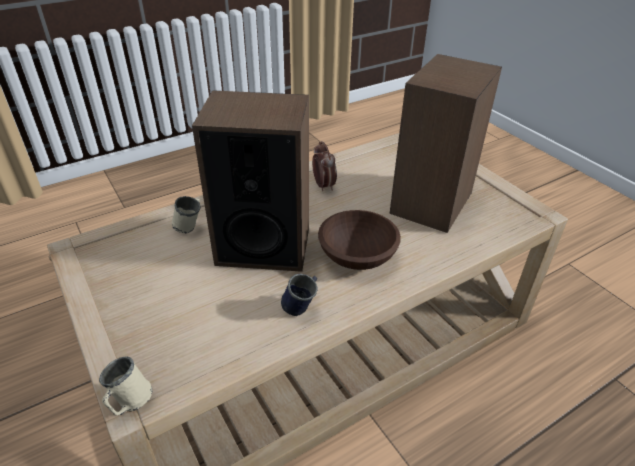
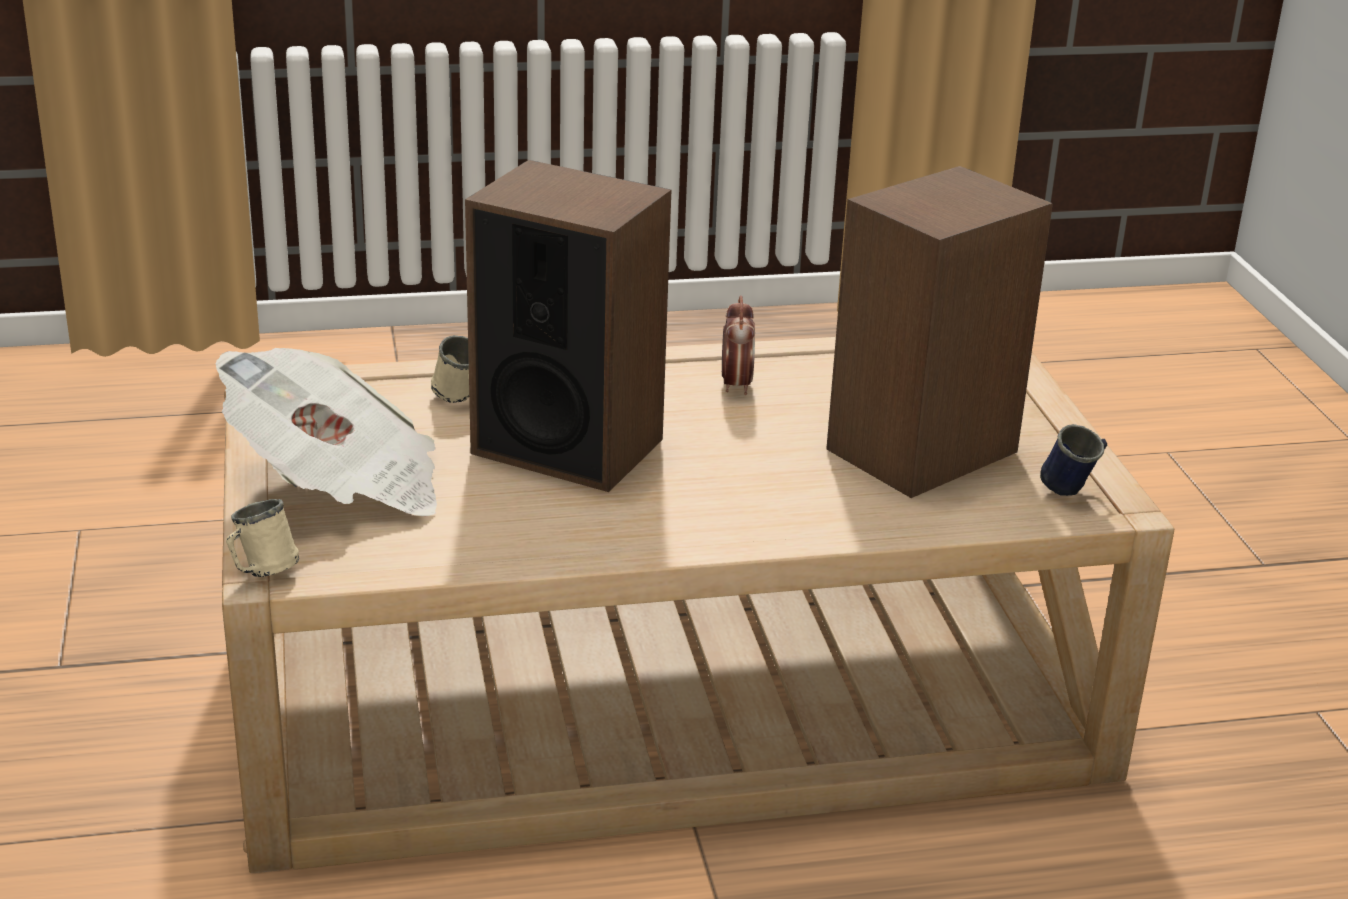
camera: 20 degrees right, 10 degrees down
blue mug [281,274,318,316] -> blue mug moved to [1040,424,1107,496]
brown bowl [318,210,401,270] -> none
none -> newspaper [215,348,437,517]

